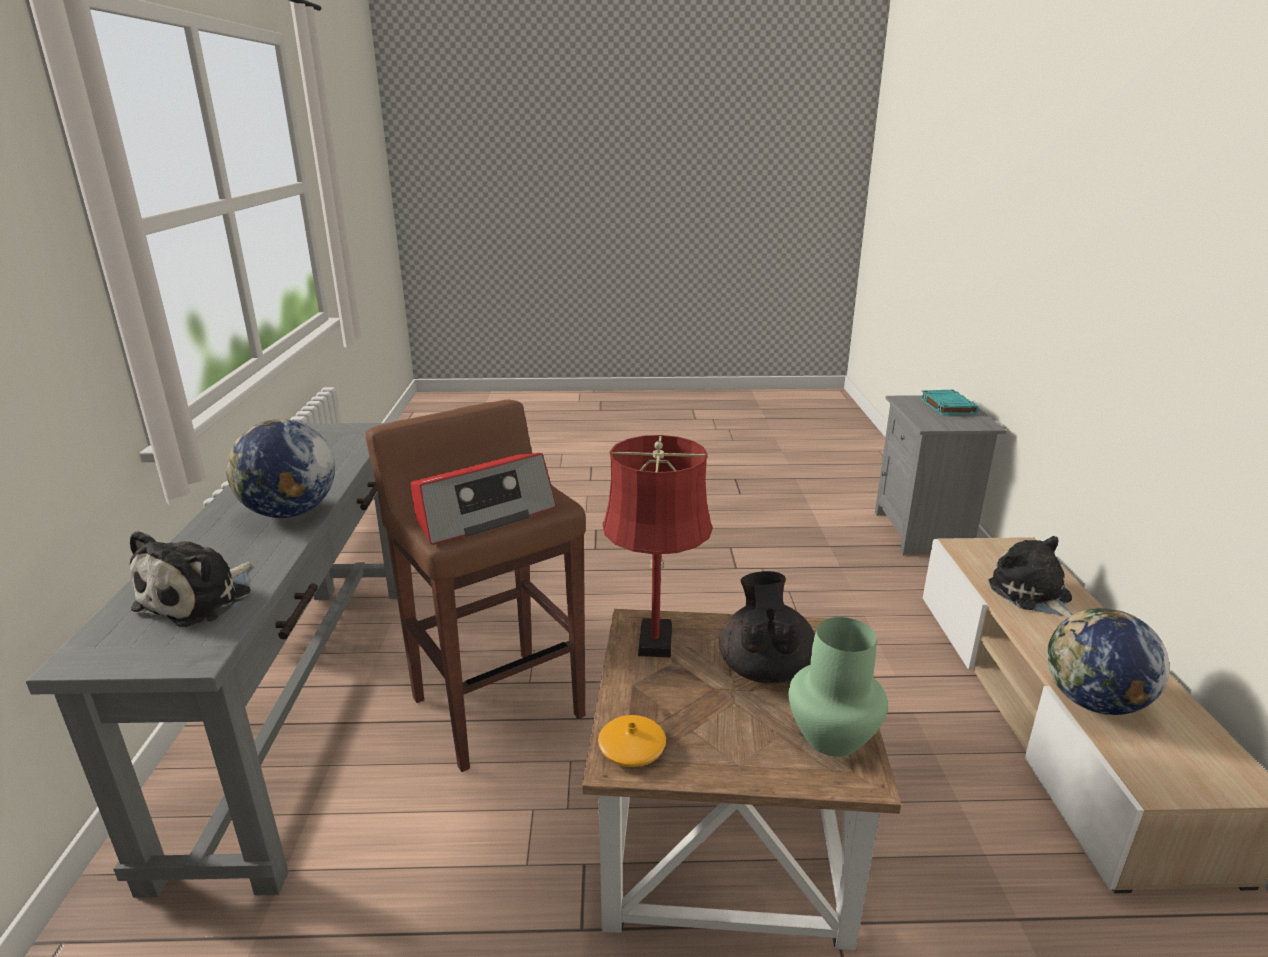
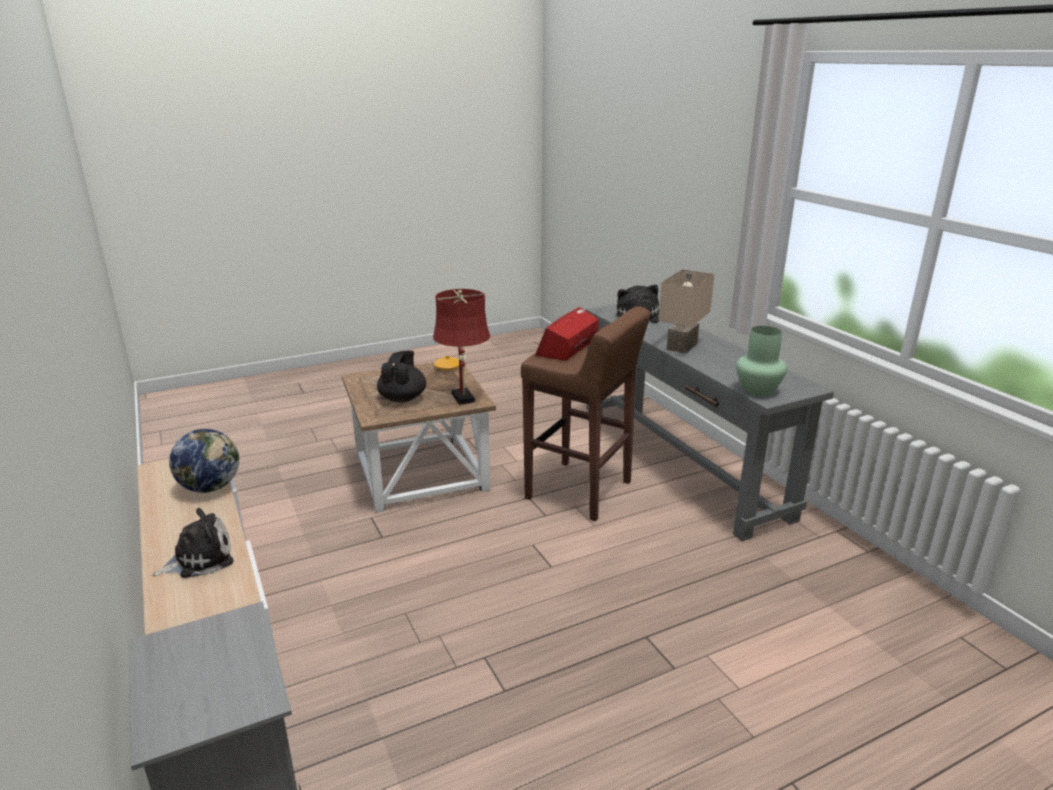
camera: 155 degrees right, 0 degrees up
globe [226,419,335,518] -> beige table lamp [658,269,714,354]
black teapot [719,571,815,683] -> black teapot turned 150 degrees counterclockwise [377,351,426,402]
green vase [789,617,888,757] -> green vase moved to [736,326,787,396]
turquoise book [920,390,979,416] -> none
plush toy [989,536,1073,618] -> plush toy turned 75 degrees counterclockwise [152,508,233,578]

